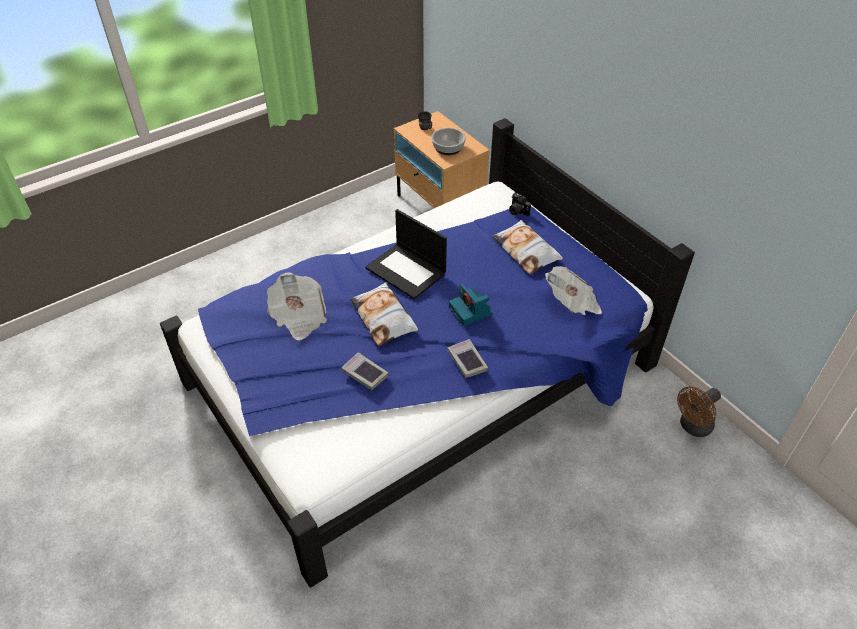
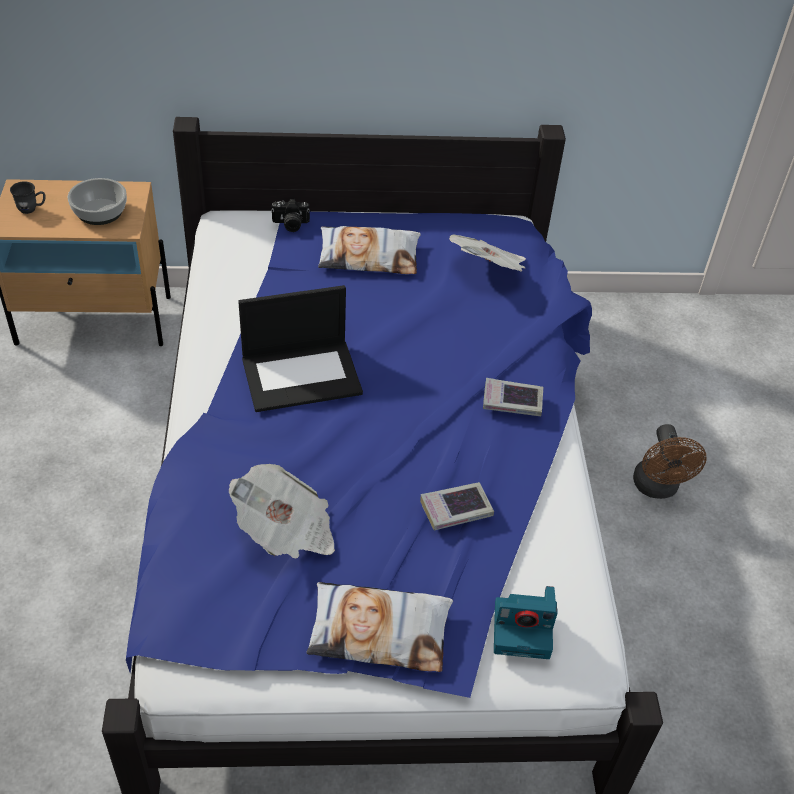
camera: 60 degrees left, 0 degrees up
pillow [350,282,418,346] -> pillow moved to [307,582,453,672]
camera [449,284,492,326] -> camera moved to [494,586,557,659]
brown fan [677,386,721,437] -> brown fan moved to [633,424,707,499]

